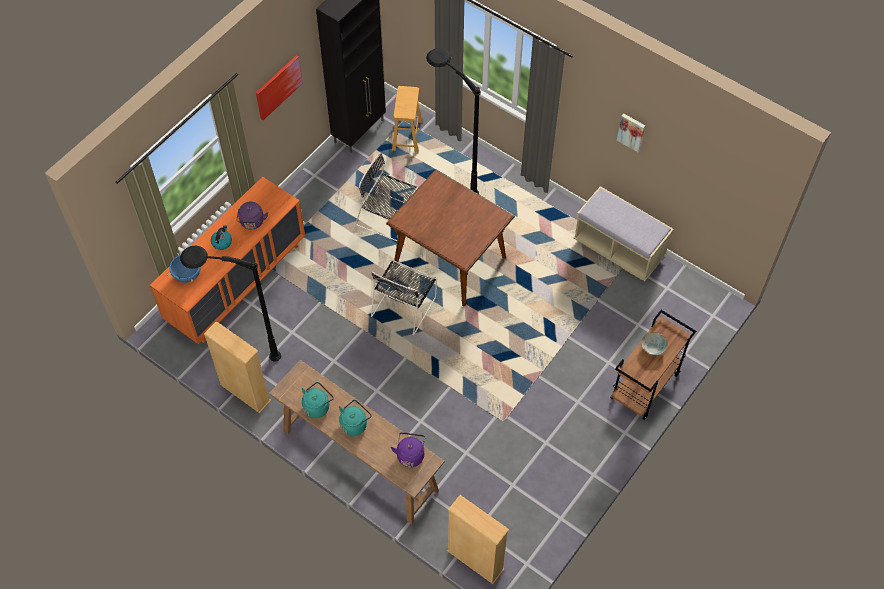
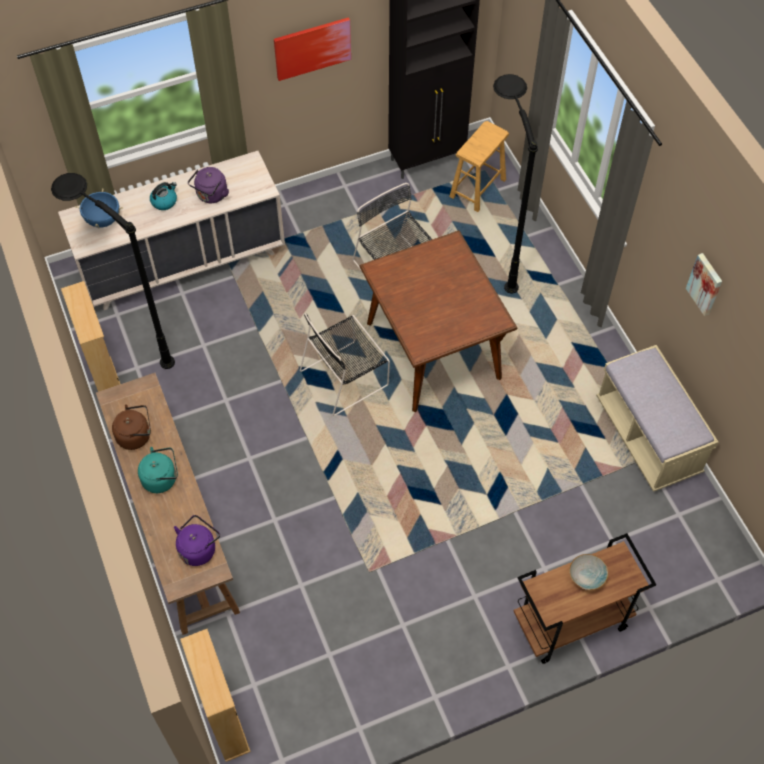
camera: 30 degrees right, 0 degrees up
orange dresser [150,177,305,344] -> beige dresser [58,151,285,310]
turquoise kettle [302,382,334,418] -> brown kettle [112,404,151,450]

